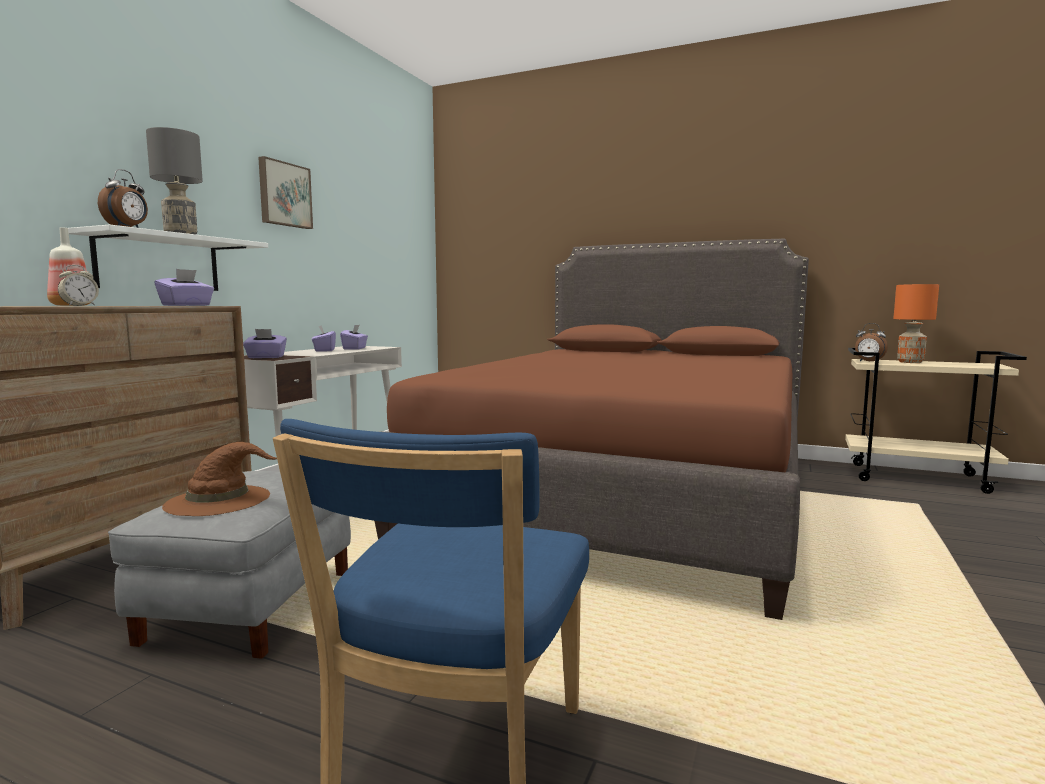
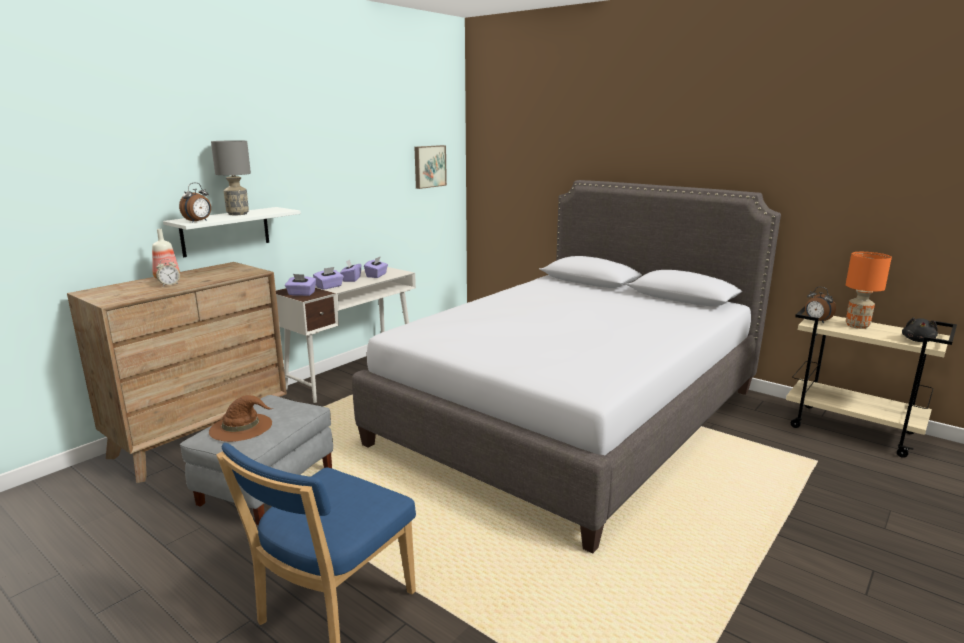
camera: 15 degrees right, 10 degrees up
purple tissue box [155,269,214,306] -> purple tissue box moved to [313,267,344,290]
picture [258,156,313,229] -> picture moved to [415,145,447,189]
brown bed [375,239,809,620] -> grey bed [352,180,781,554]
none -> black plush toy [902,317,938,342]

